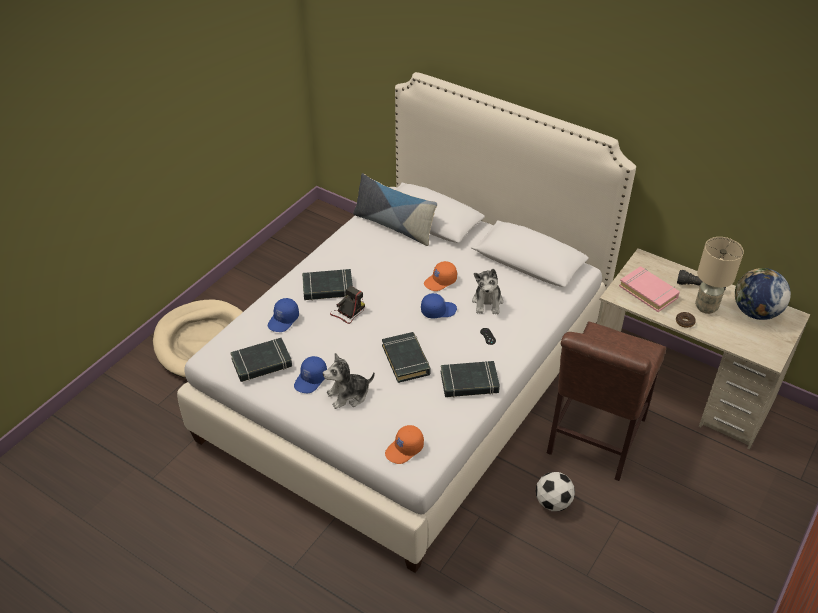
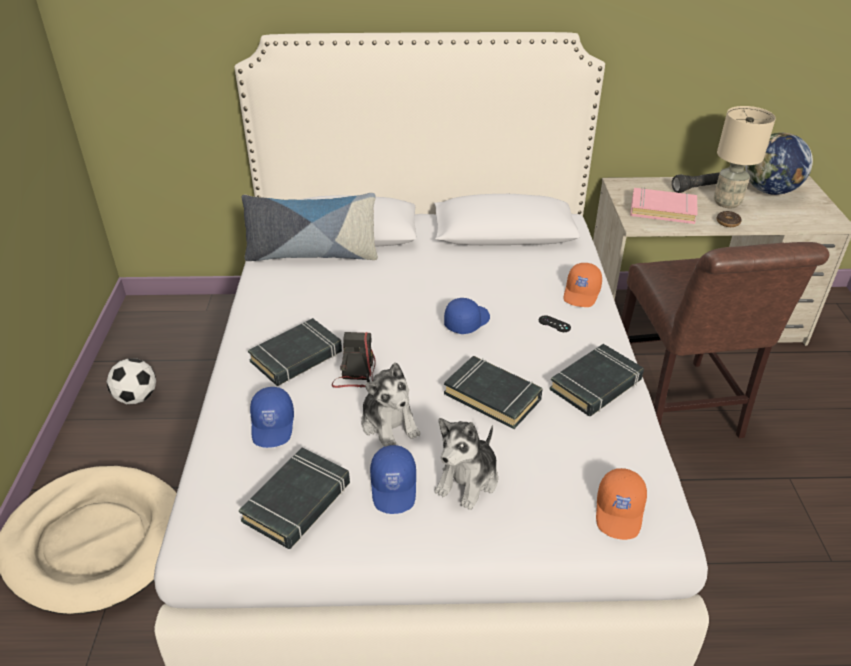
camera: 35 degrees left, 5 degrees down
orange cap [424,261,457,291] -> orange cap moved to [564,263,602,307]
plush toy [472,269,503,314] -> plush toy moved to [361,362,420,447]
football [536,472,575,511] -> football moved to [107,358,156,404]

